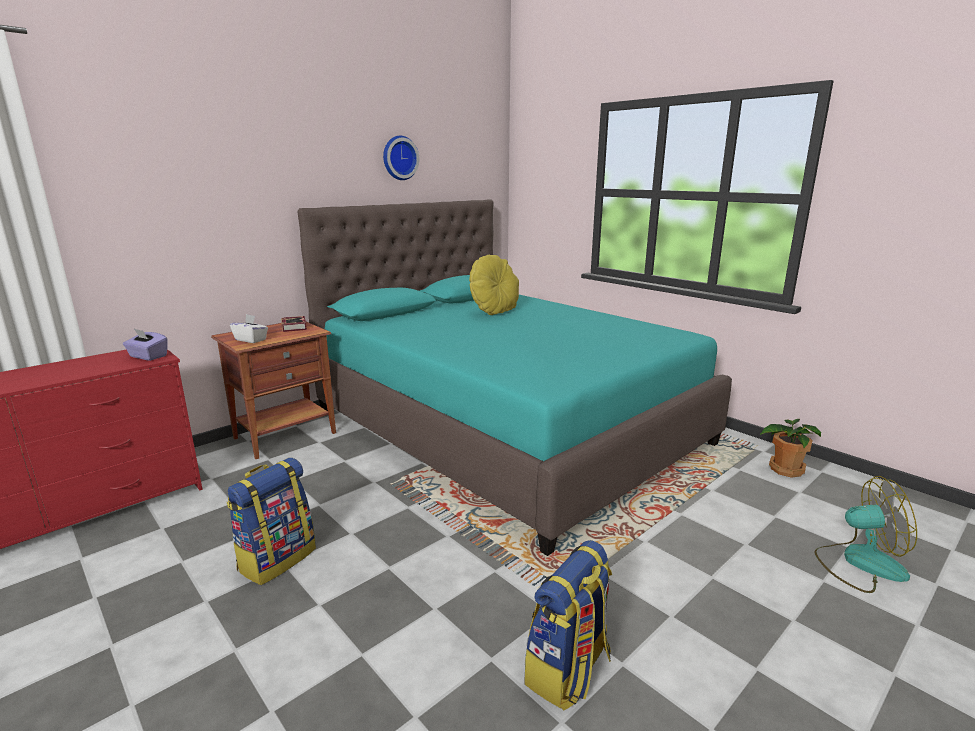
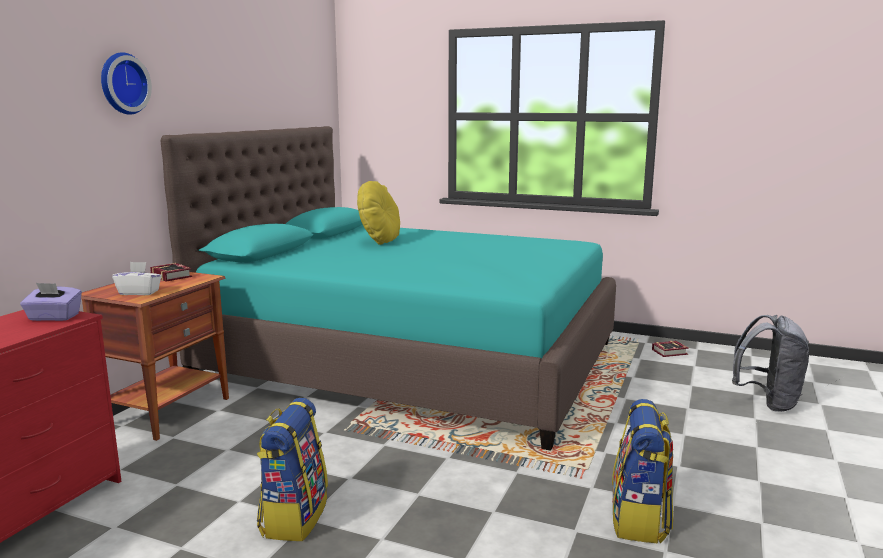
camera: 25 degrees left, 5 degrees down
wall clock [383,136,419,180] -> wall clock moved to [101,52,152,115]
potted plant [760,419,821,478] -> book [652,341,689,357]
fan [814,476,917,593] -> grey backpack [732,315,809,412]

